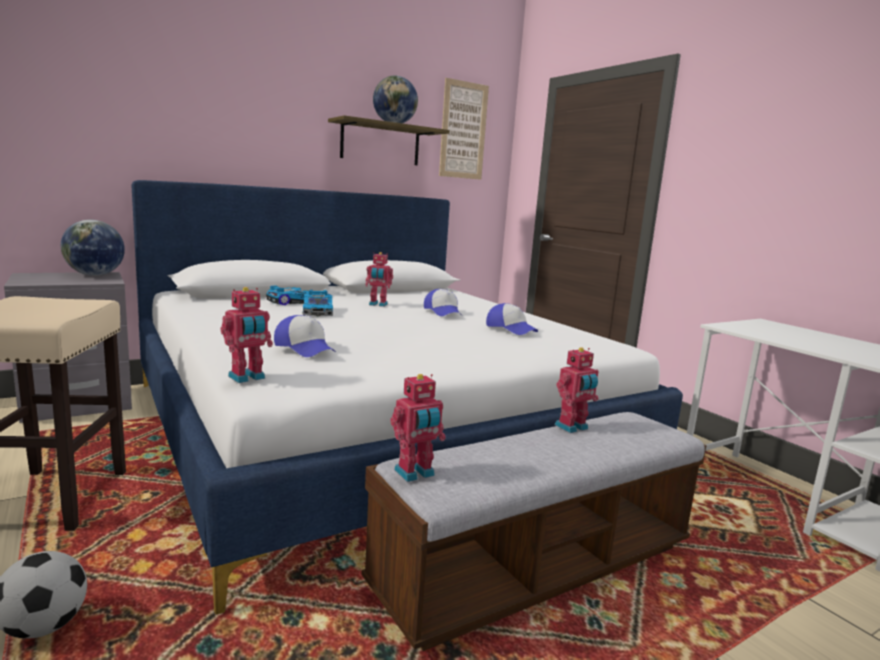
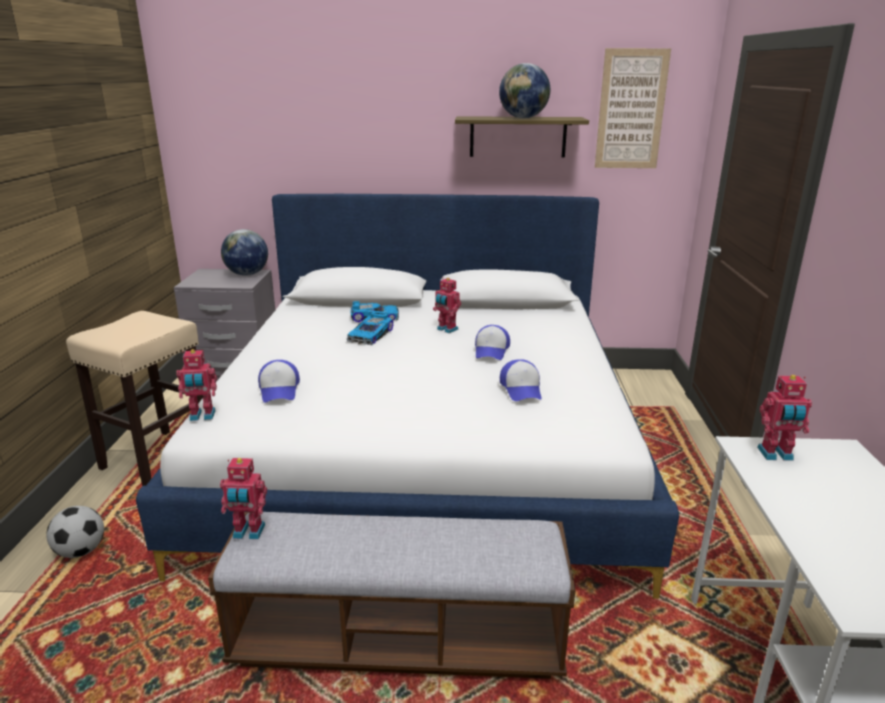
camera: 35 degrees right, 10 degrees up
toy robot [555,347,599,433] -> toy robot moved to [757,375,812,461]

